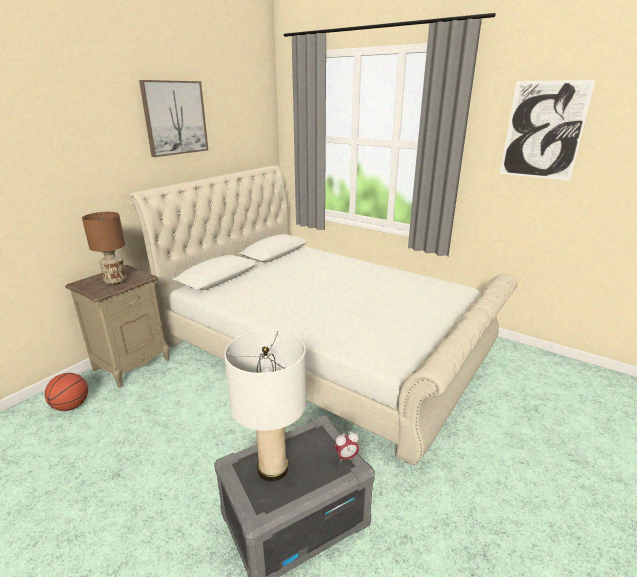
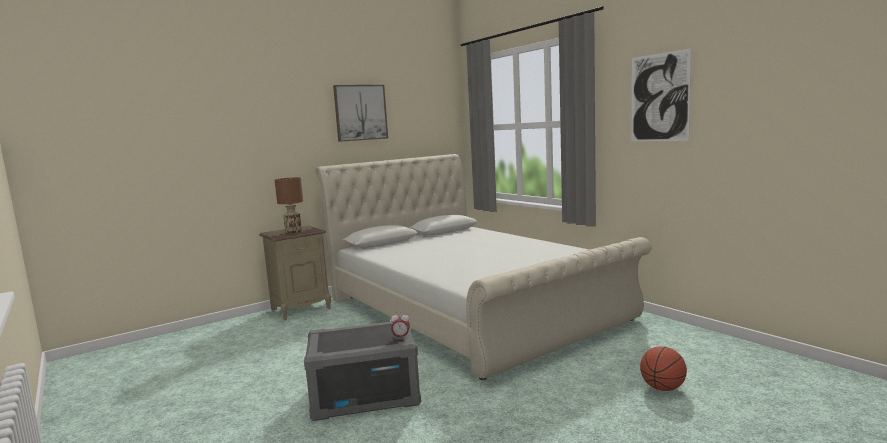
camera: 20 degrees right, 15 degrees down
basketball [45,373,88,411] -> basketball moved to [640,346,687,391]
white table lamp [224,329,307,481] -> none

